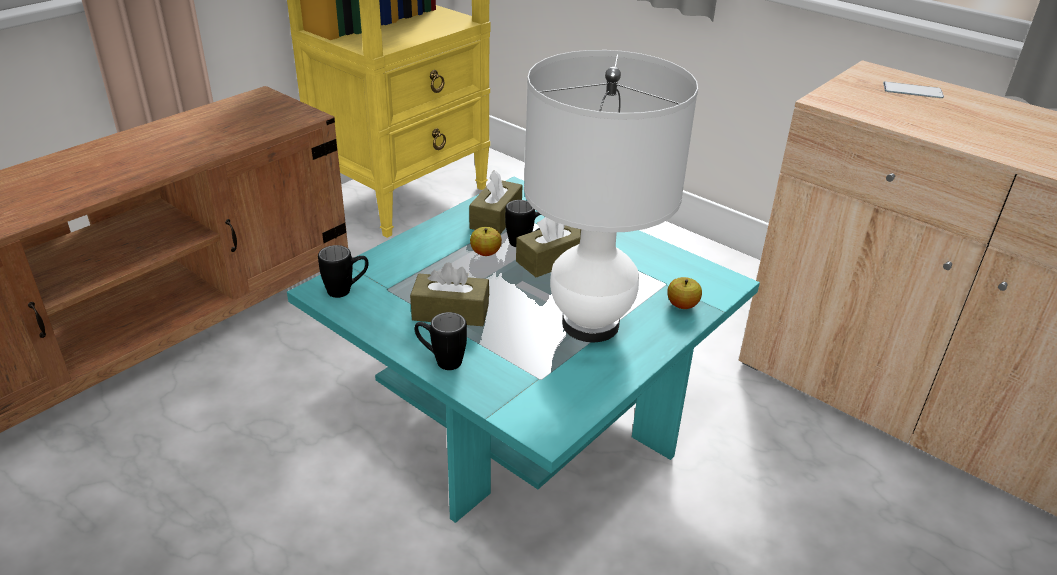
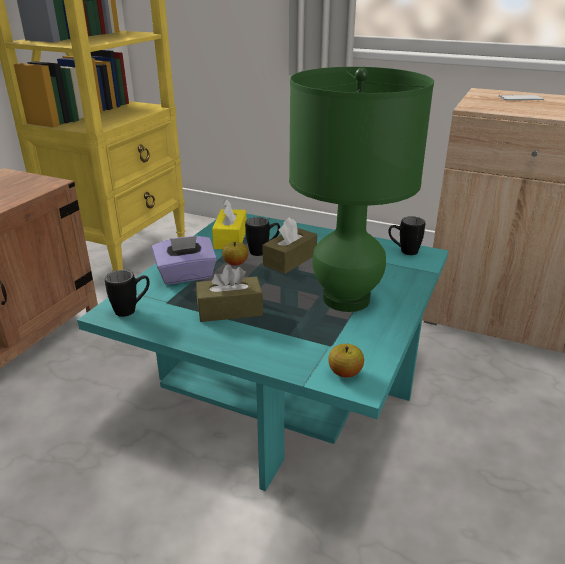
camera: 15 degrees left, 5 degrees down
black mug [415,312,467,370] -> black mug moved to [388,216,425,255]
brown tissue box [469,170,522,234] -> yellow tissue box [212,199,246,249]
white table lamp [524,50,698,343] -> green table lamp [289,67,434,312]
apple [667,277,702,309] -> apple moved to [328,344,364,377]
none -> purple tissue box [152,236,217,284]

